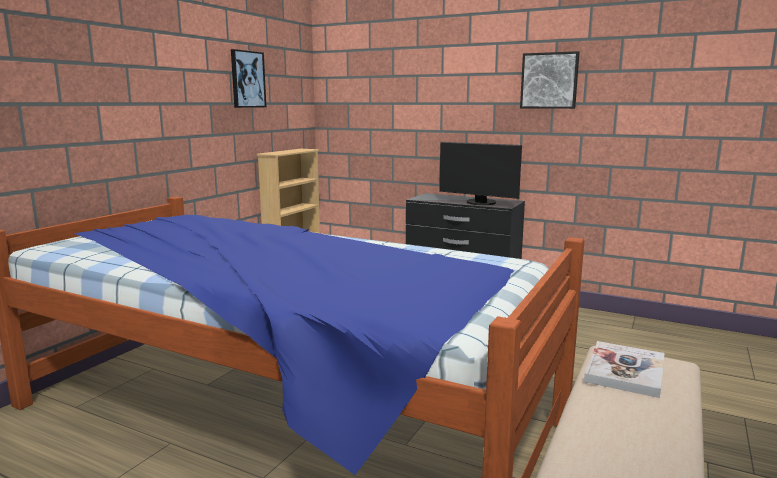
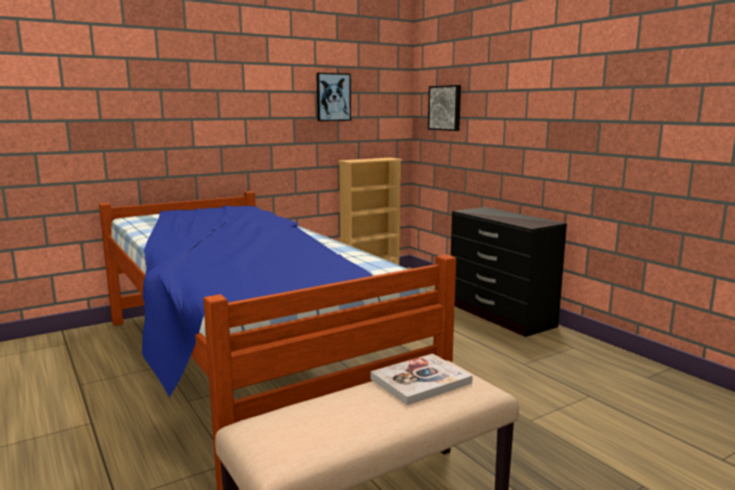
camera: 30 degrees right, 0 degrees up
monitor [439,142,522,205] -> none
picture [520,51,580,109] -> picture moved to [428,85,461,131]

